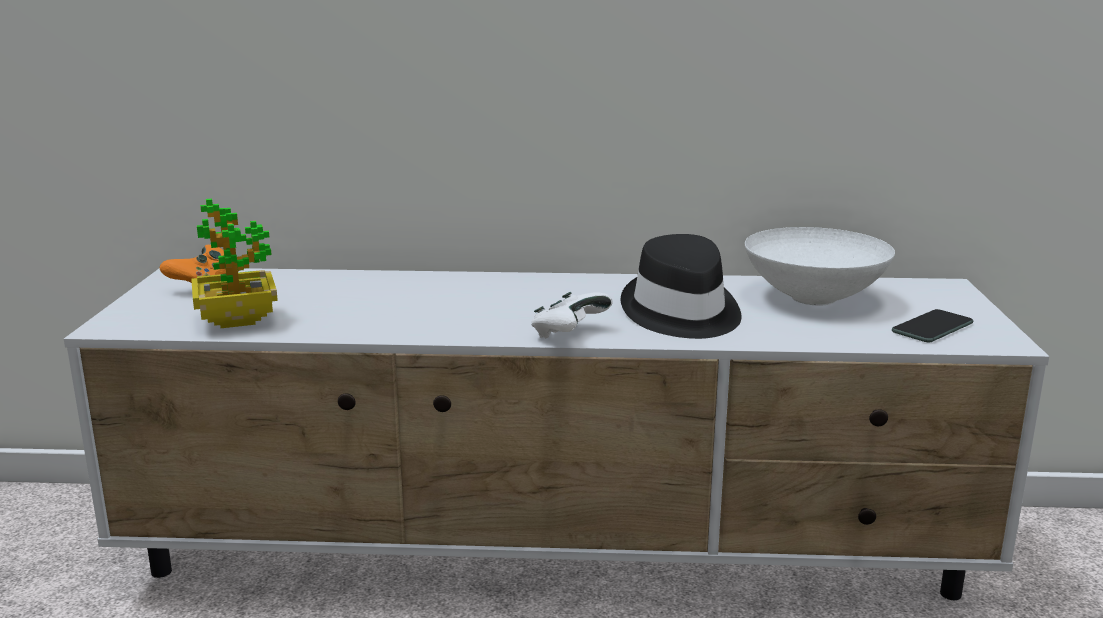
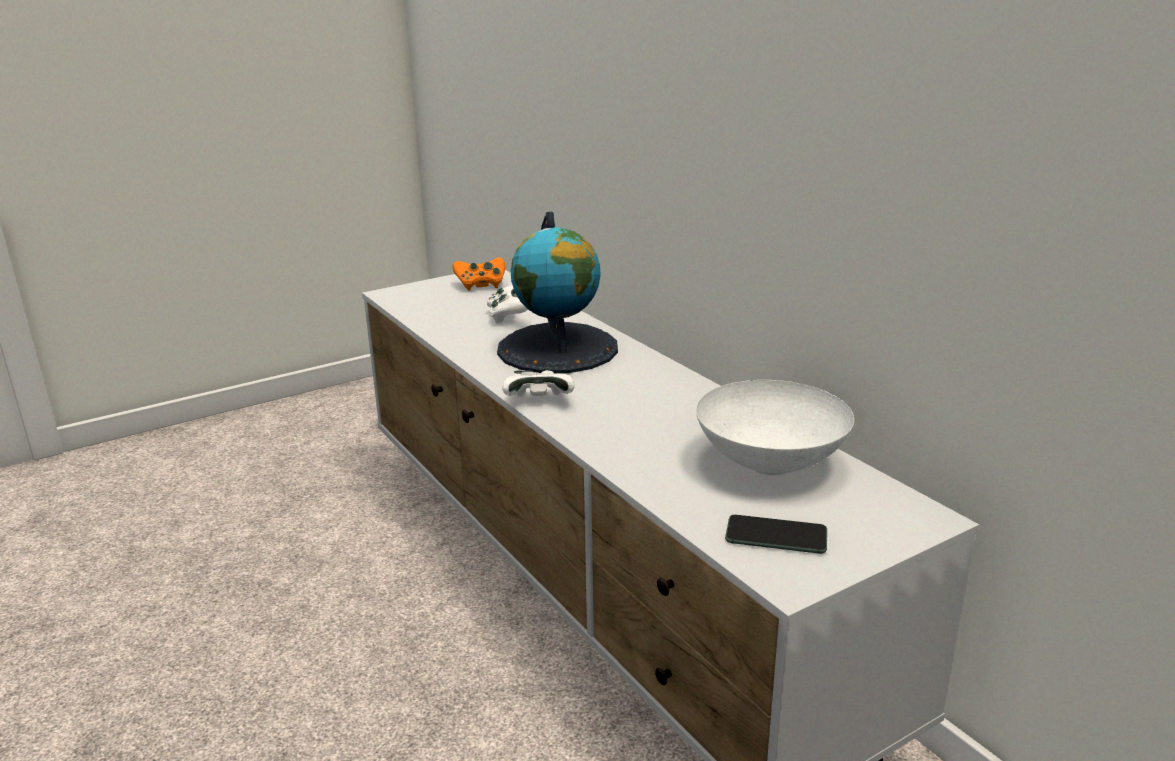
camera: 55 degrees right, 5 degrees up
potted plant [191,199,278,328] -> none
black hat [621,234,742,339] -> none
none -> white game controller [487,285,528,323]
none -> globe [497,211,618,373]

